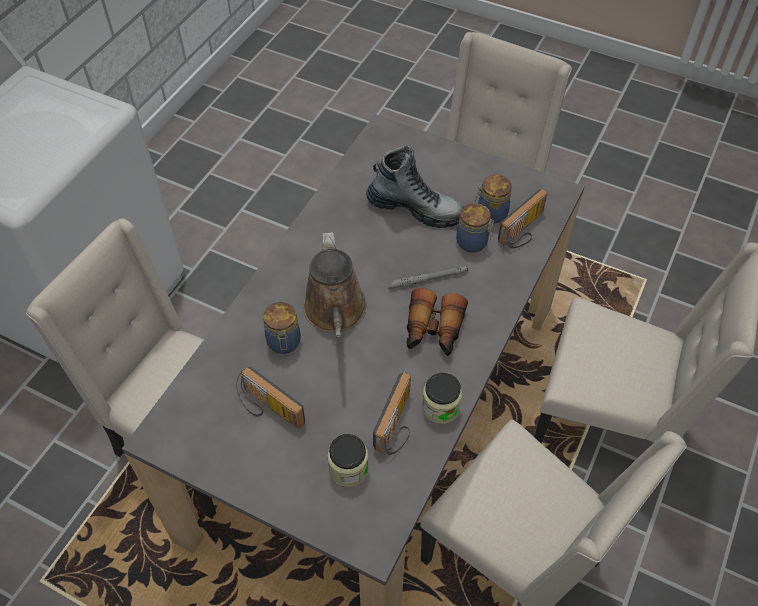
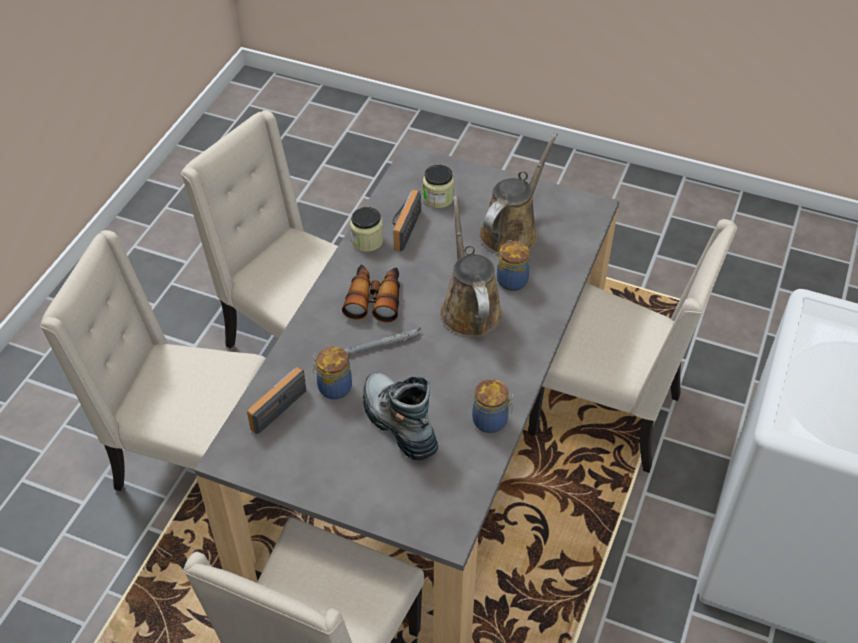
camera: 175 degrees right, 5 degrees down
radio [236,366,305,429] -> brown watering can [479,133,558,254]
boot [366,146,463,228] -> boot turned 45 degrees clockwise [363,372,438,461]
jar [475,175,512,223] -> jar moved to [472,379,513,433]

